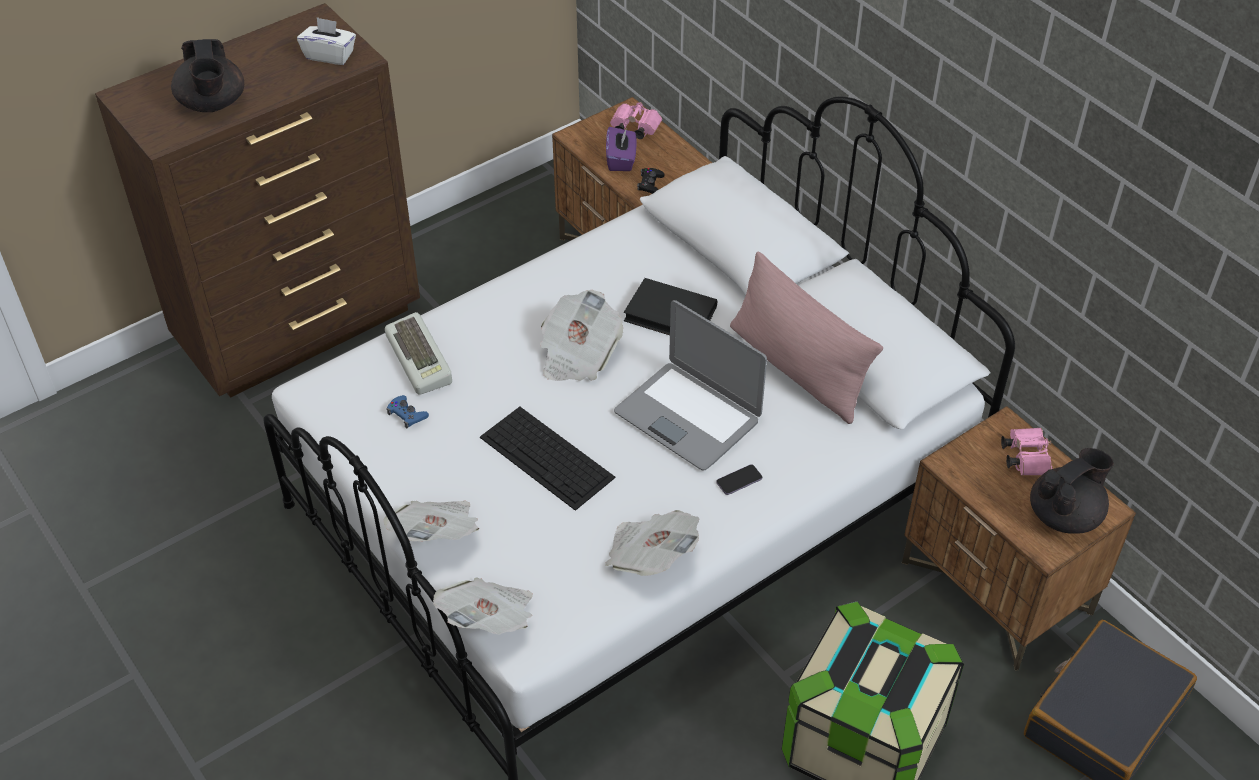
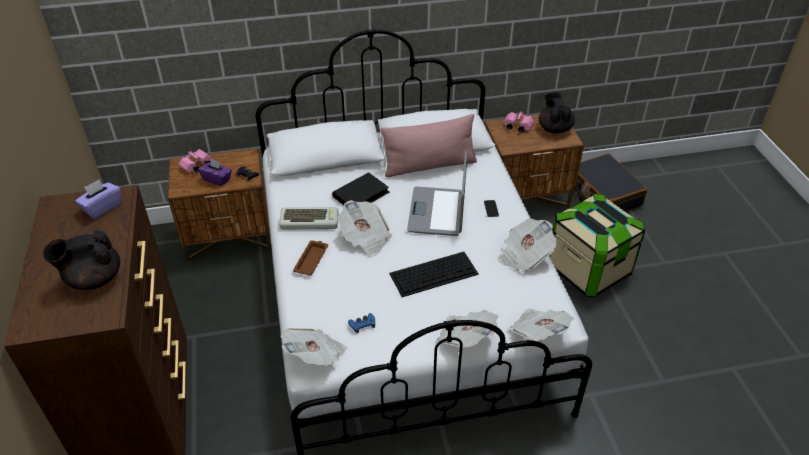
camera: 65 degrees left, 5 degrees down
black teapot [171,39,244,112] -> black teapot turned 150 degrees clockwise [43,230,120,290]
white tissue box [297,17,356,65] -> purple tissue box [75,179,121,219]
keyboard [385,312,452,395] -> keyboard moved to [279,207,339,229]
laptop [614,300,767,471] -> laptop turned 120 degrees clockwise [407,151,468,236]
none -> newspaper [281,328,347,366]
none -> brown tray [293,240,328,276]

